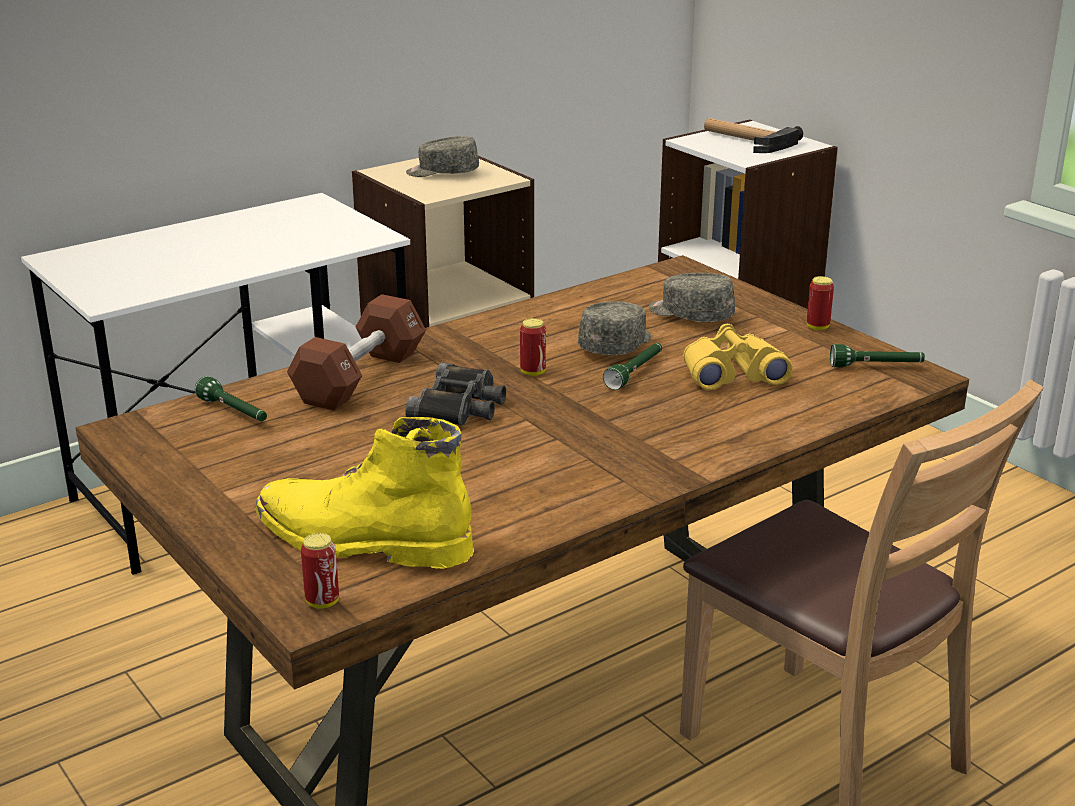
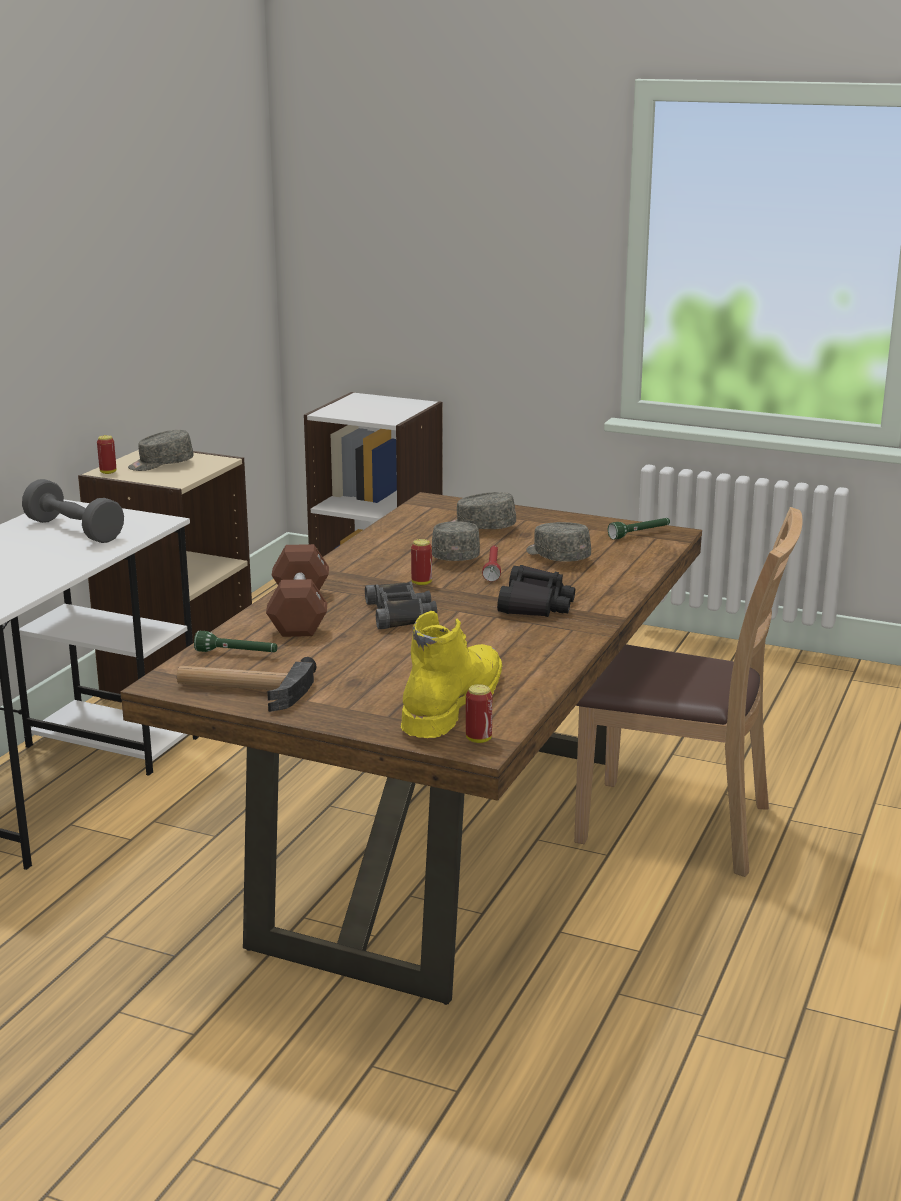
camera: 30 degrees left, 5 degrees down
yellow boot [255,417,474,569] -> yellow boot turned 120 degrees clockwise [401,611,503,738]
green flashlight [603,343,662,390] -> red flashlight [482,545,501,582]
yellow binoculars [683,324,793,390] -> grey cap [526,522,591,562]
hammer [704,118,803,153] -> hammer moved to [177,657,317,712]
can [807,276,834,330] -> can moved to [97,435,116,474]
none -> grey dumbbell [22,479,124,543]
none -> black binoculars [497,565,575,617]

